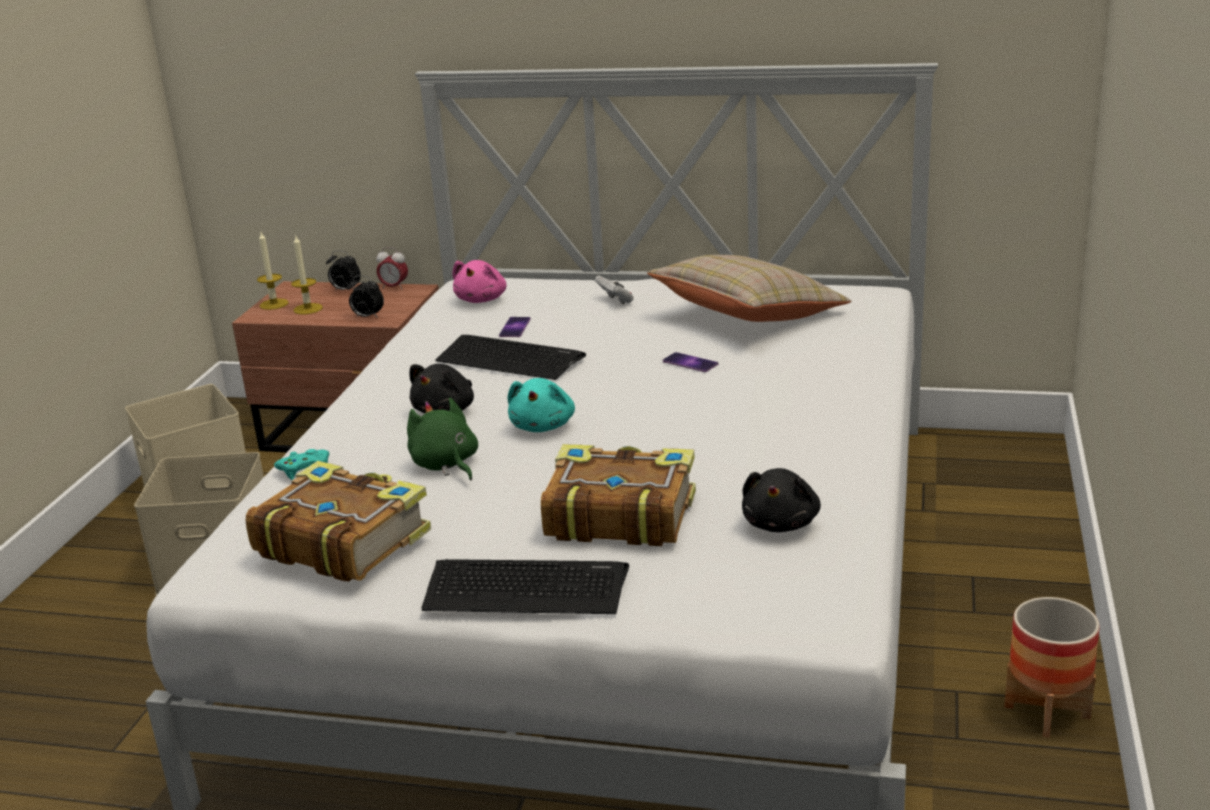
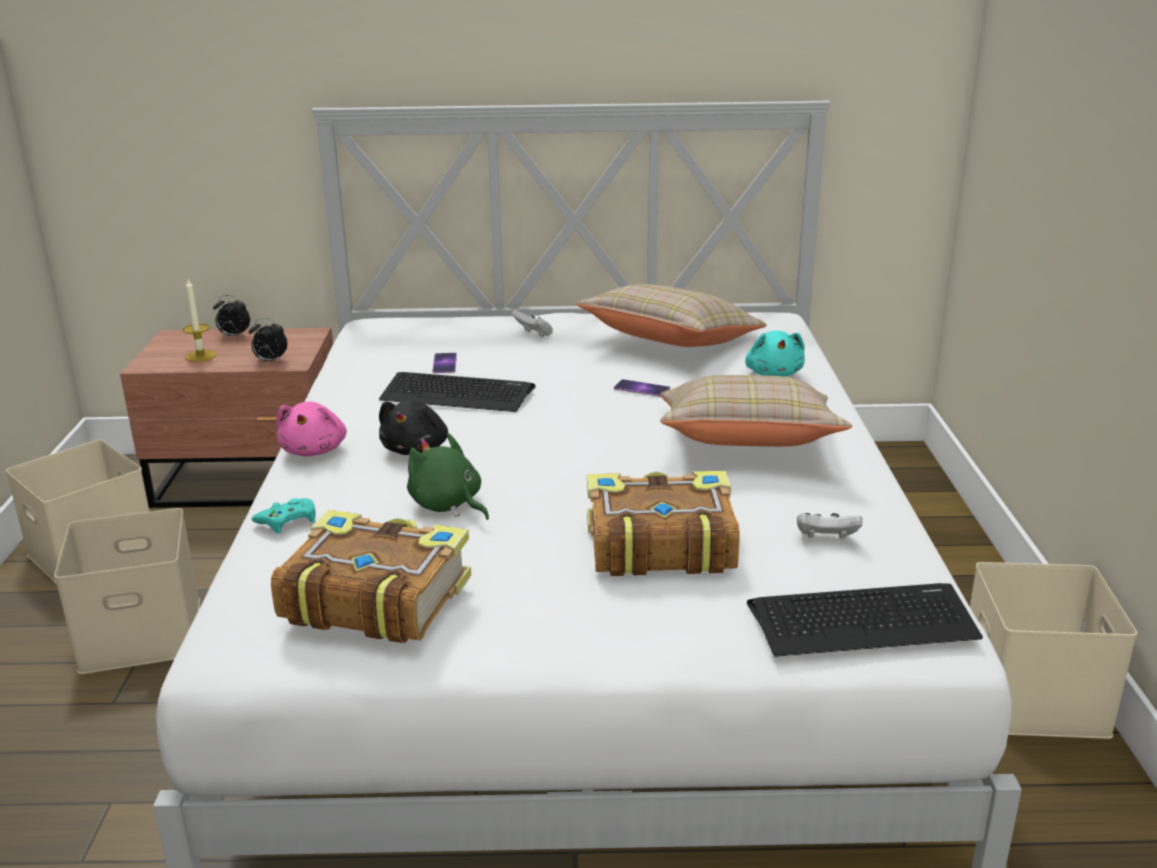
camera: 15 degrees left, 0 degrees up
candle [257,232,289,310] -> none
alarm clock [376,247,408,290] -> none
keyboard [421,559,629,614] -> keyboard moved to [747,583,983,657]
pink plush toy [453,260,507,303] -> pink plush toy moved to [276,401,347,456]
turquoise plush toy [507,378,575,432] -> turquoise plush toy moved to [745,330,805,377]
black plush toy [742,468,821,532] -> white game controller [797,513,863,539]
planter [1004,597,1100,738] -> beige storage box [970,562,1138,739]
none -> beige pillow [660,375,853,447]

